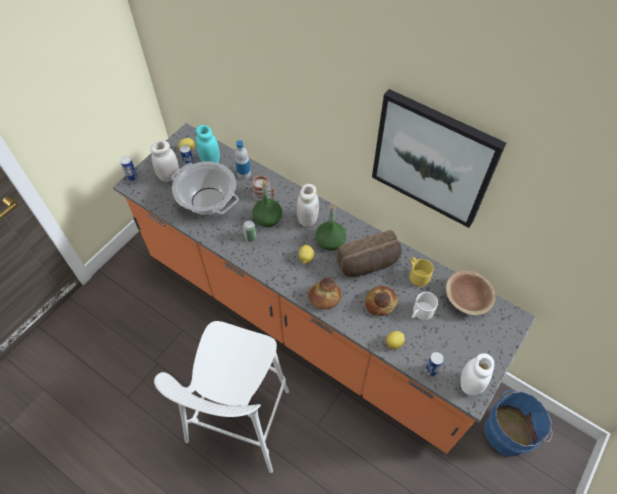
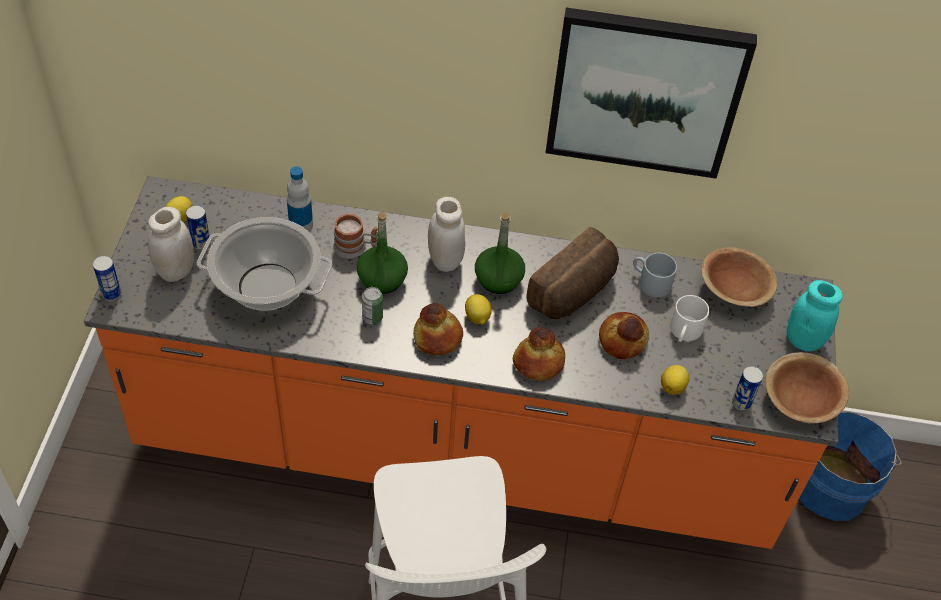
camera: 30 degrees left, 5 degrees down
turquoise jar [196,125,220,163] -> turquoise jar moved to [787,280,843,352]
yellow mug [410,257,433,287] -> grey mug [633,253,677,298]
white jar [461,353,494,396] -> brown bowl [765,352,849,424]
none -> bread [413,303,463,355]

